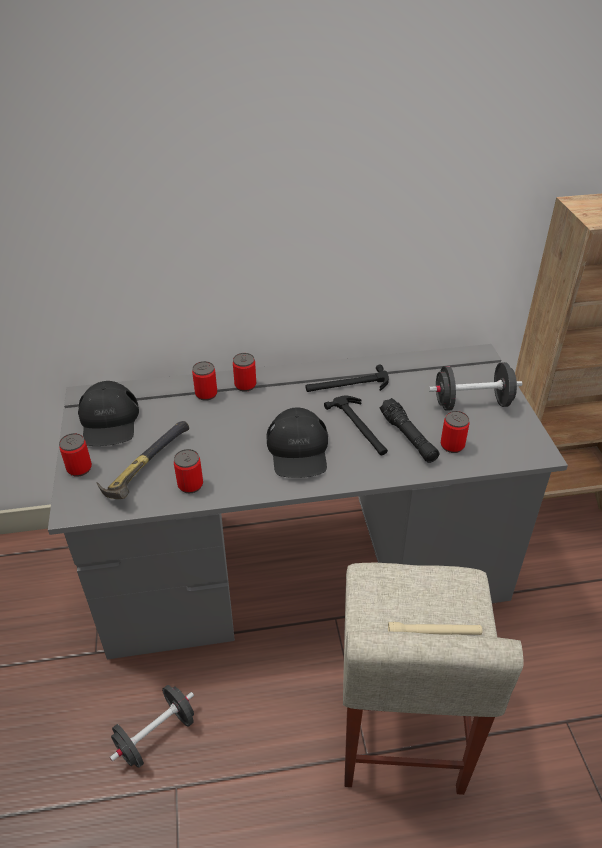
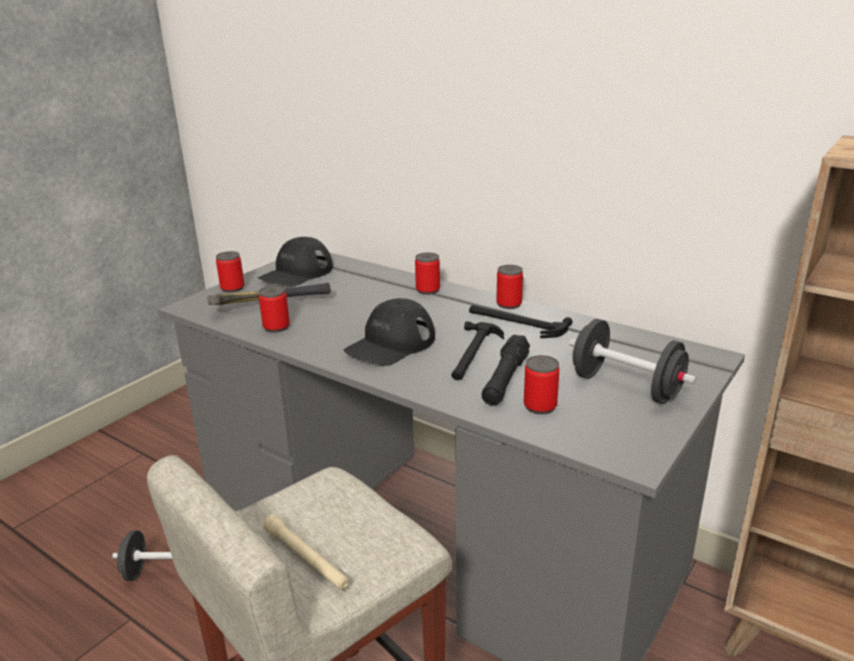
camera: 45 degrees right, 15 degrees down
can [192,361,217,401] -> can moved to [496,265,523,309]

